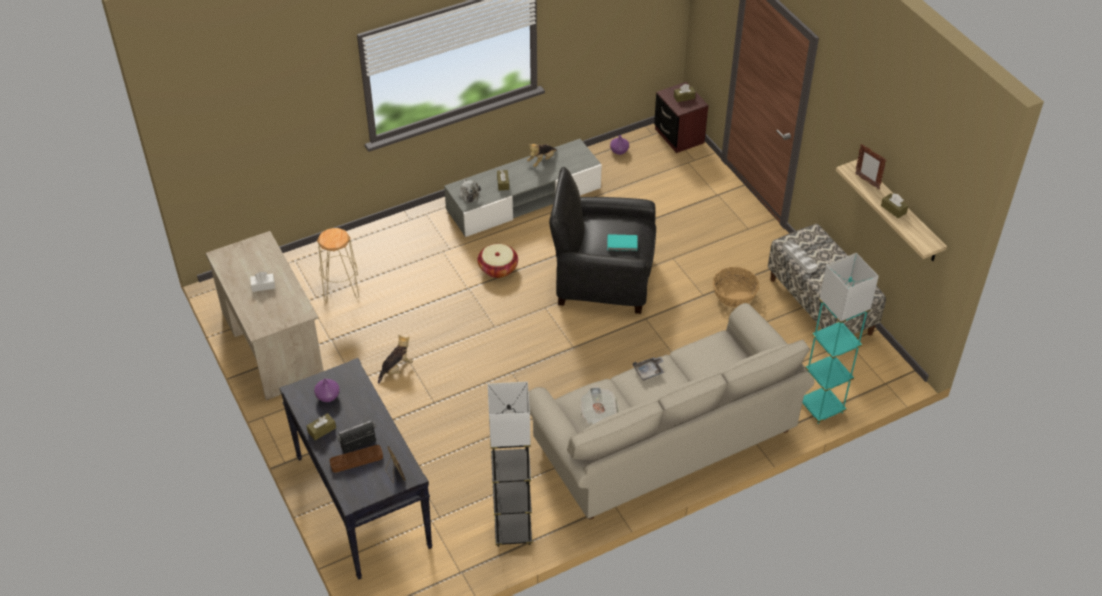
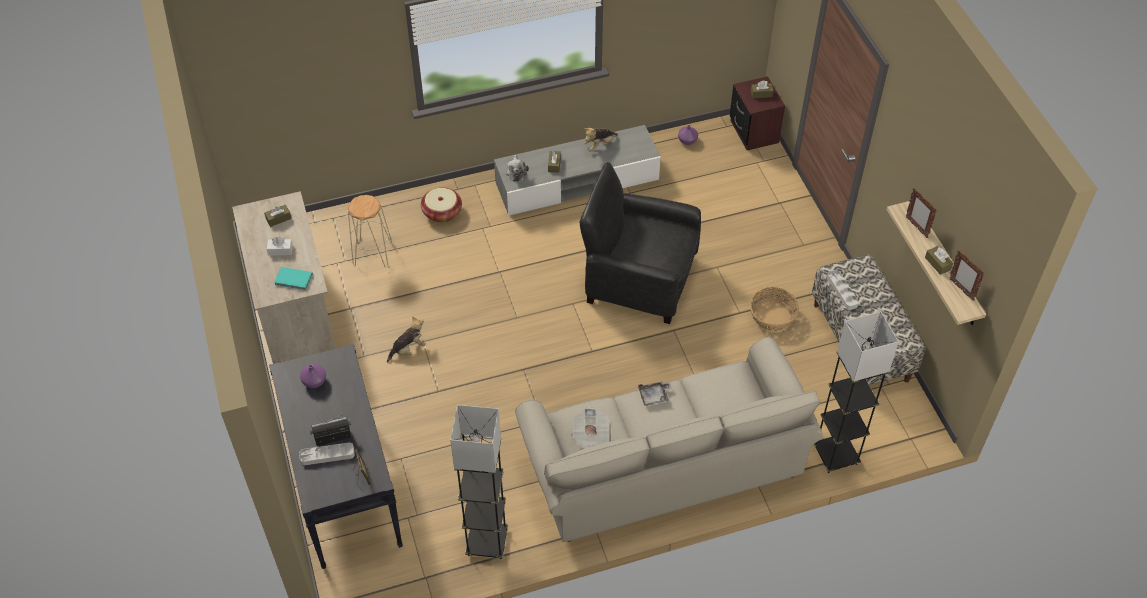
camera: 10 degrees right, 5 degrees up
brown tissue box [307,413,336,440] -> brown tissue box moved to [264,205,292,227]
brown tray [329,445,383,473] -> grey tray [299,442,354,465]
basket [478,244,518,278] -> basket moved to [421,187,462,223]
turquoise book [607,234,638,251] -> turquoise book moved to [274,267,313,290]
turquoise floor lamp [802,253,879,424] -> grey floor lamp [814,311,899,473]
none -> picture frame [949,251,985,301]

